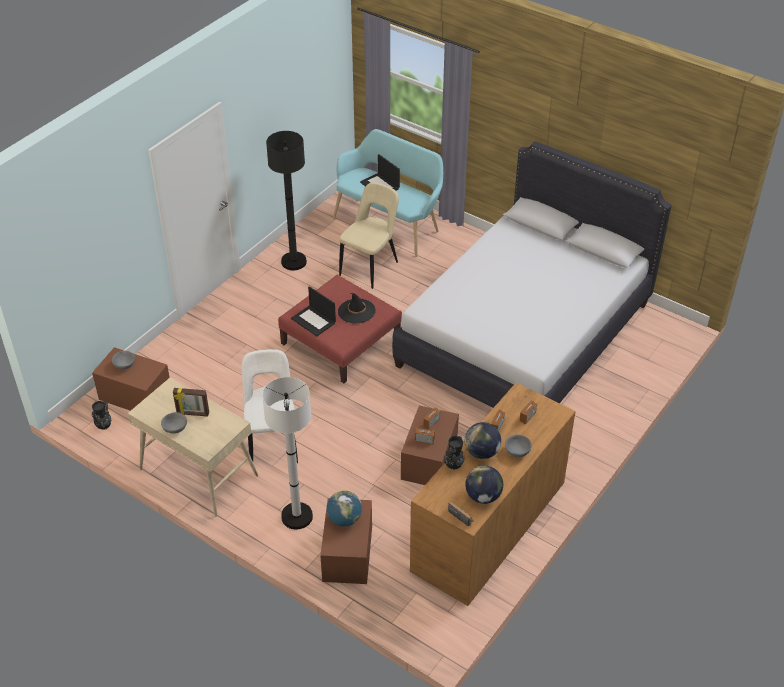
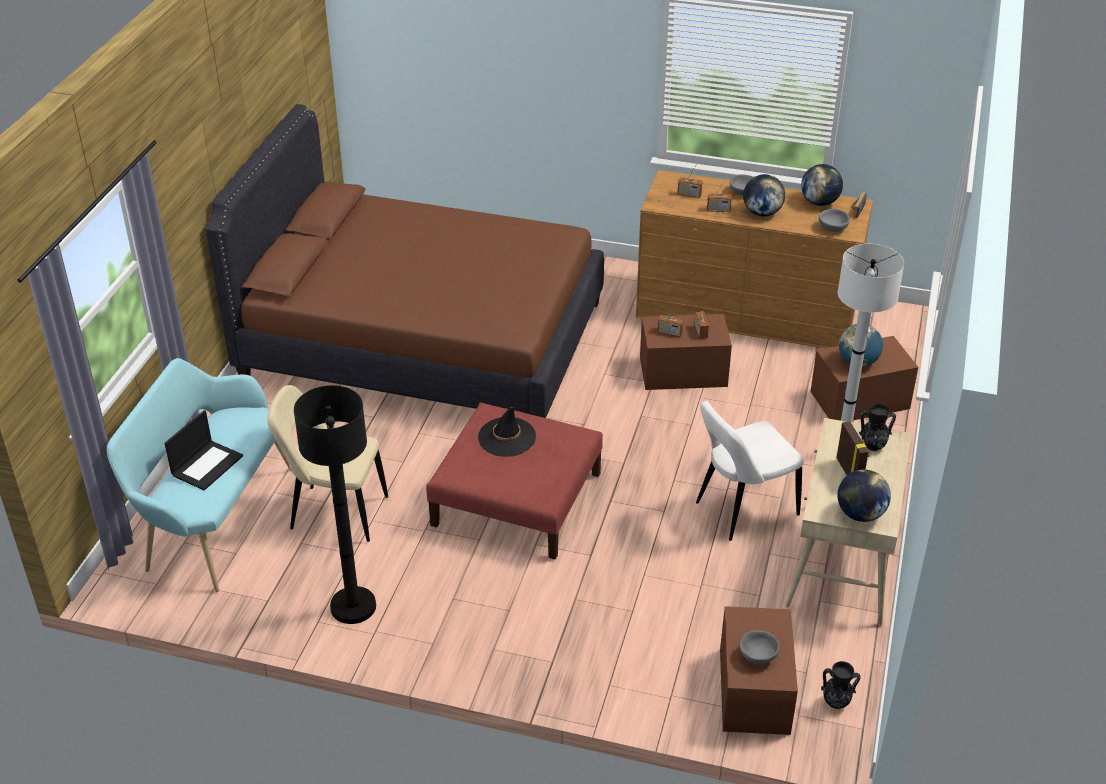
camera: 110 degrees left, 5 degrees down
grey bowl [161,412,187,434] -> grey bowl moved to [819,209,850,232]
laptop [291,286,336,337] -> none
white bed [392,141,672,408] -> brown bed [205,104,604,418]
black vase [444,436,464,470] -> black vase moved to [859,403,896,451]
none -> globe [837,469,891,522]

